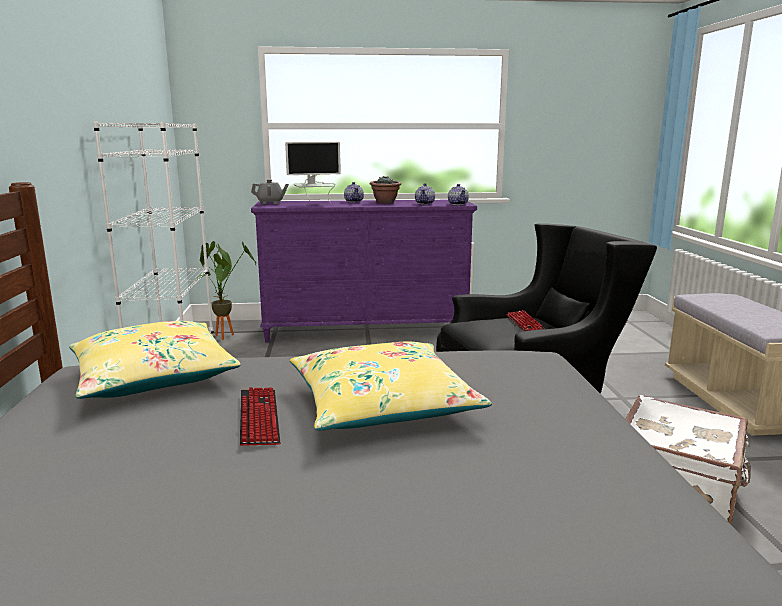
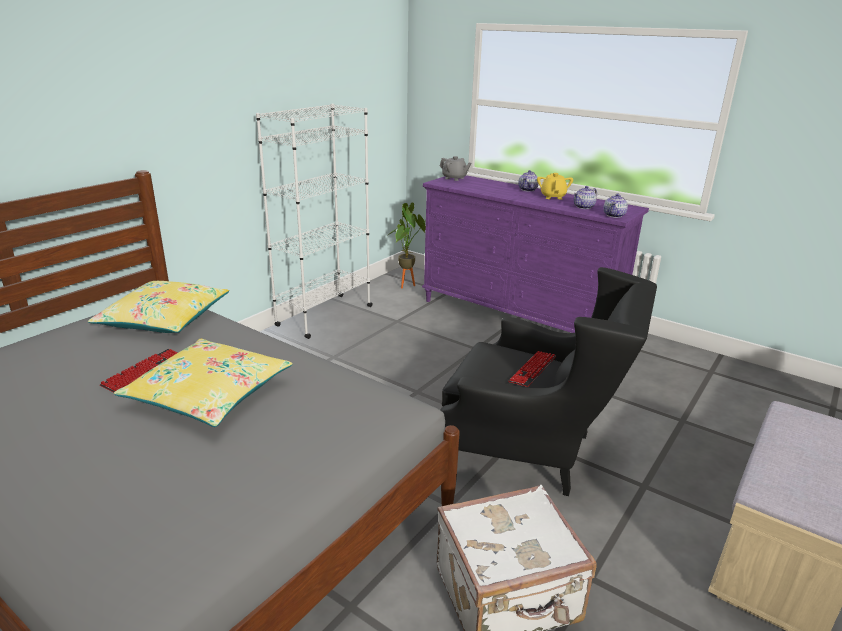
camera: 40 degrees right, 10 degrees up
monitor [285,142,341,203] -> none
potted plant [370,176,402,203] -> yellow teapot [537,173,573,200]

